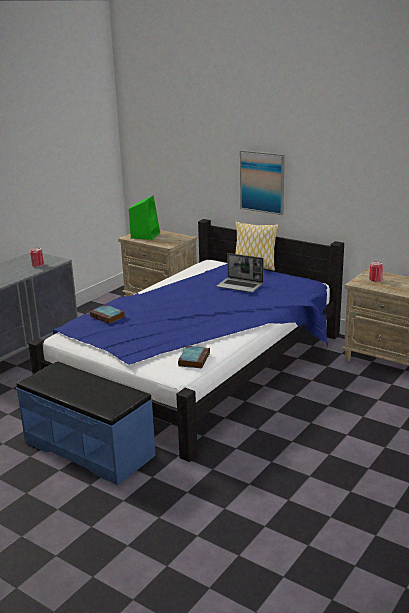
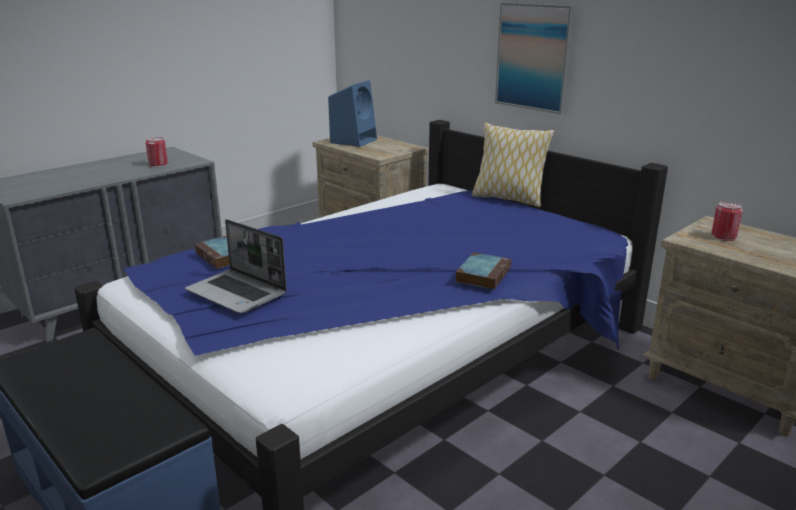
camera: 10 degrees right, 0 degrees up
green speaker [129,195,160,240] -> blue speaker [328,80,377,147]
book [178,346,210,368] -> book moved to [455,252,511,289]
laptop [216,253,263,292] -> laptop moved to [185,219,287,313]

